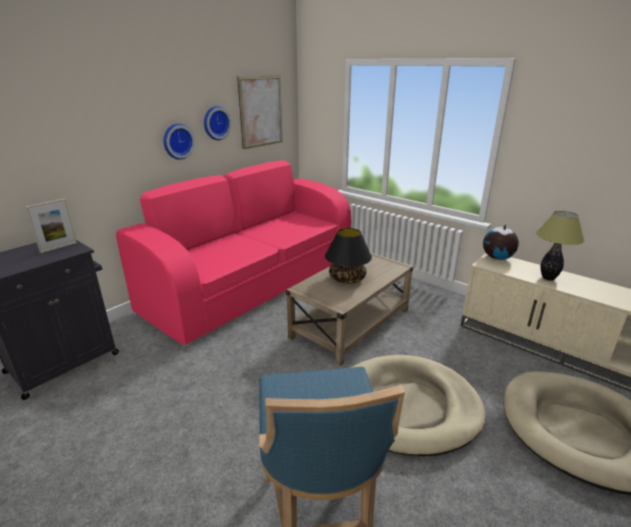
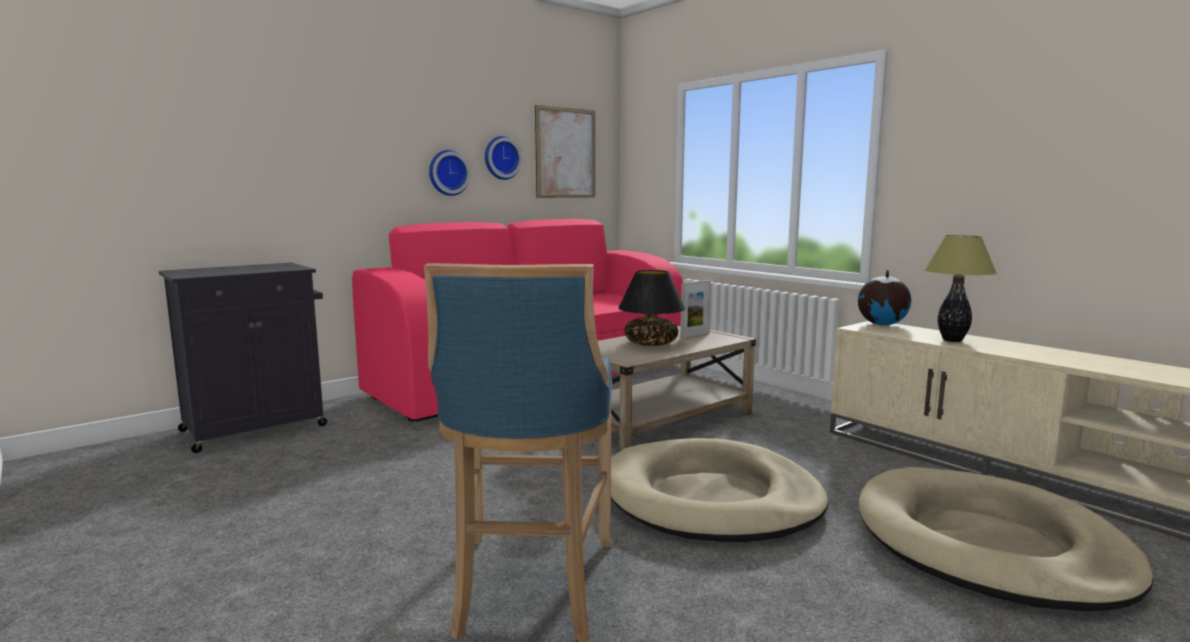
camera: 10 degrees right, 15 degrees down
picture frame [26,199,77,253] -> picture frame moved to [680,280,711,339]

